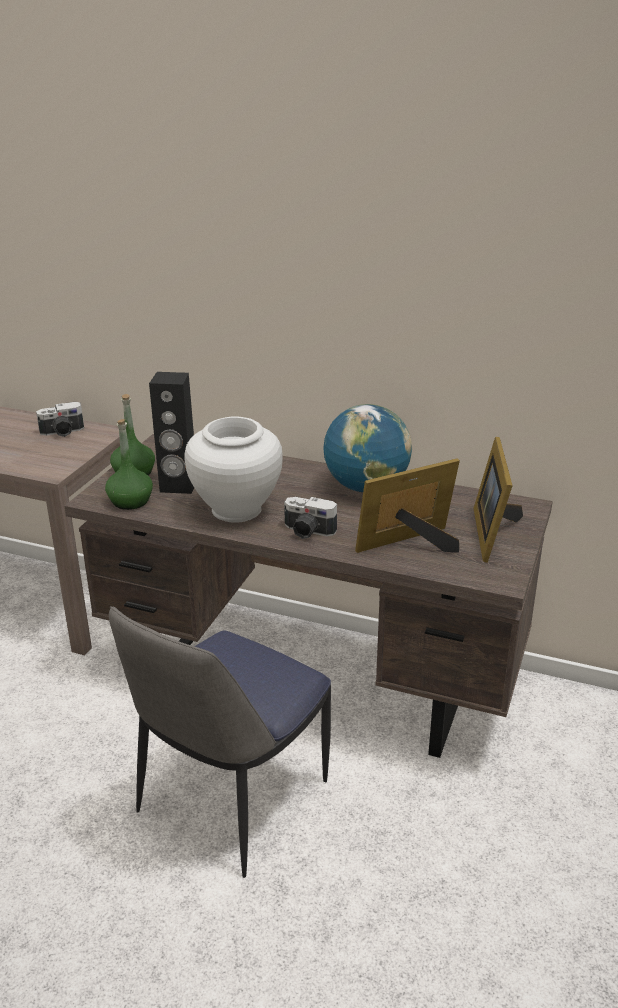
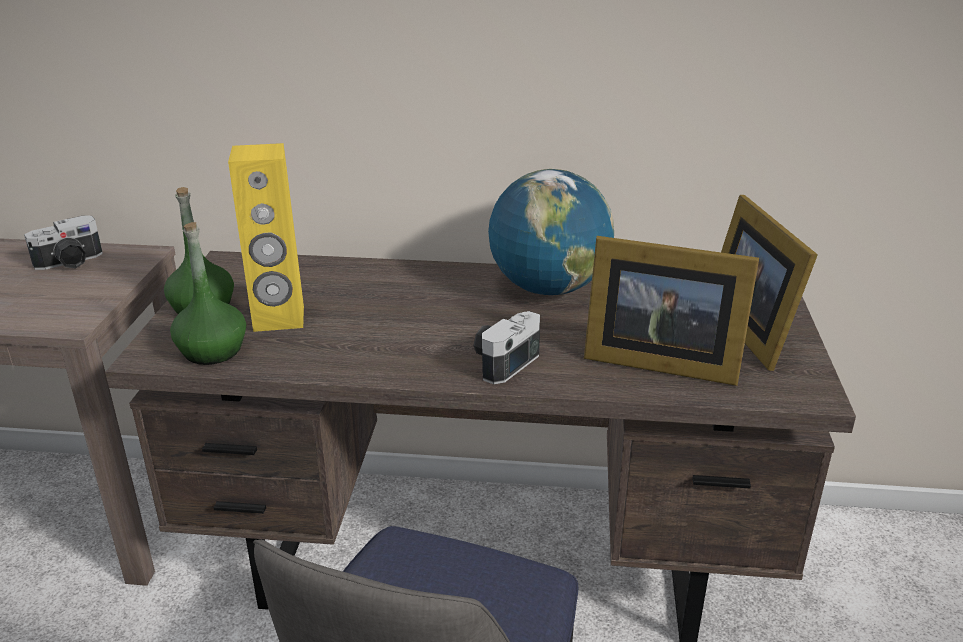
camera: 15 degrees left, 0 degrees up
black speaker [149,372,194,494] -> yellow speaker [228,143,304,332]
white vase [185,416,283,523] -> none
camera [284,497,337,539] -> camera turned 120 degrees clockwise [473,311,540,385]
picture frame [355,458,460,553] -> picture frame turned 120 degrees counterclockwise [584,236,759,386]

